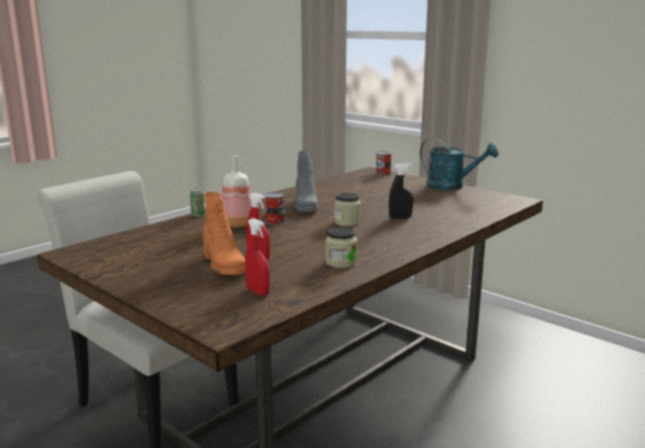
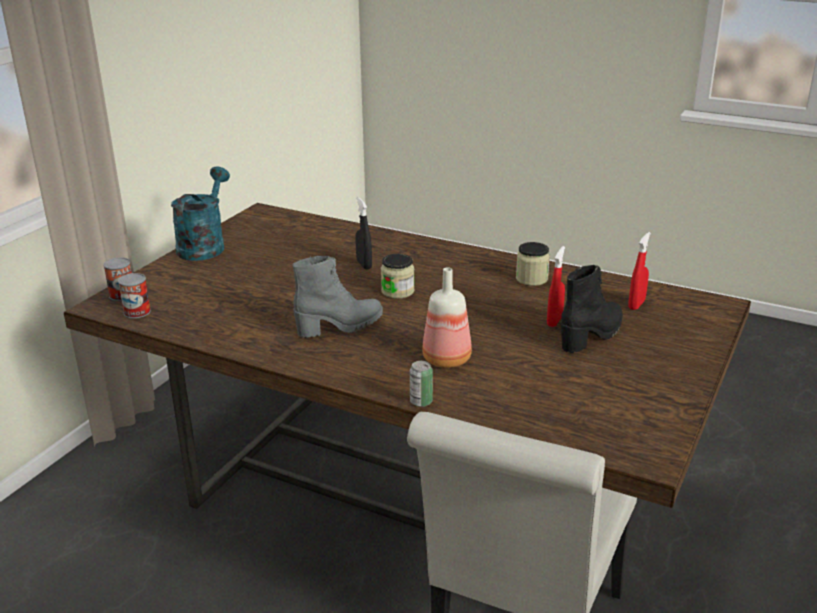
camera: 105 degrees left, 10 degrees up
orange boot [203,192,245,275] -> black boot [561,265,623,353]
can [264,192,285,224] -> can moved to [118,273,151,318]

